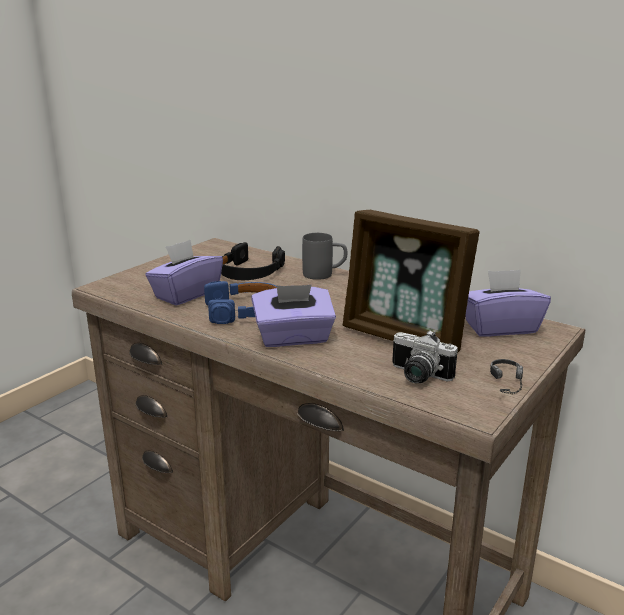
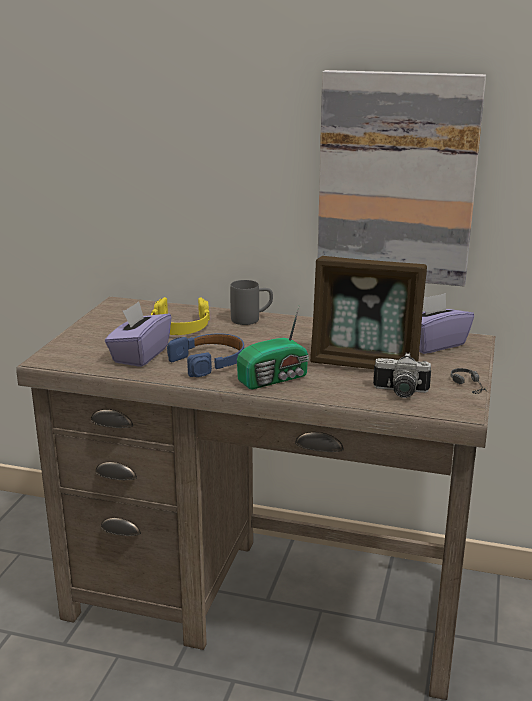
camera: 20 degrees left, 0 degrees up
black headphones [221,242,285,280] -> yellow headphones [150,297,210,335]
purple tissue box [251,285,336,347] -> radio [237,304,309,389]
none -> picture [318,70,486,286]

